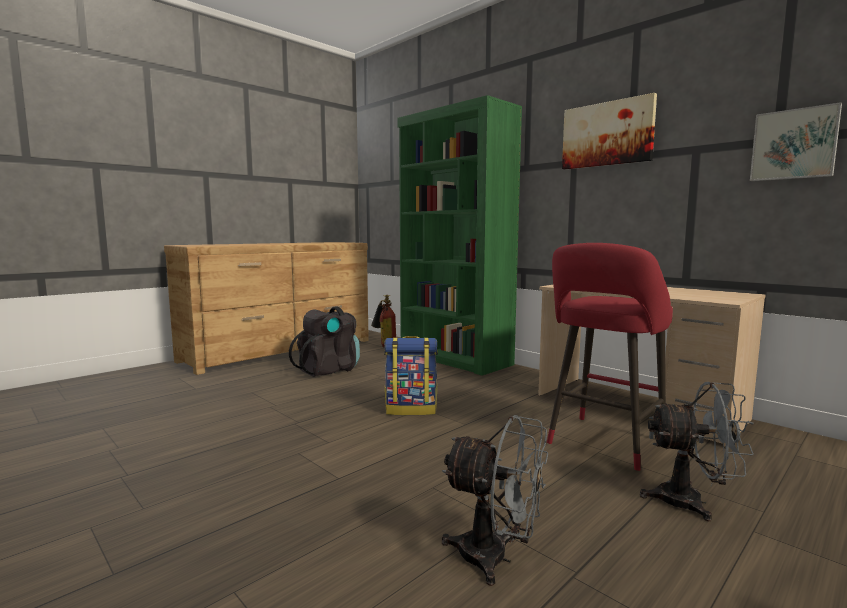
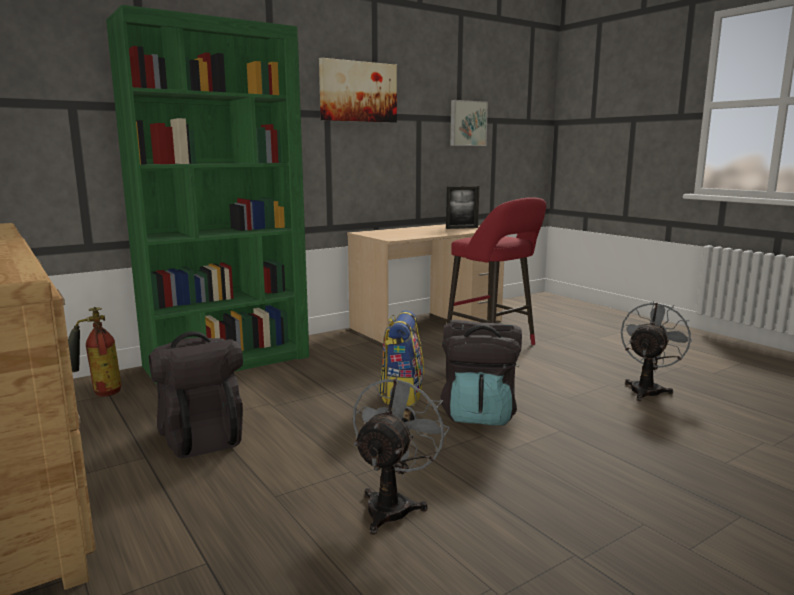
camera: 80 degrees left, 5 degrees up
grey fan [640,382,754,521] -> grey fan moved to [353,373,450,535]
none -> black backpack [441,320,522,426]
none -> picture frame [446,186,479,229]

